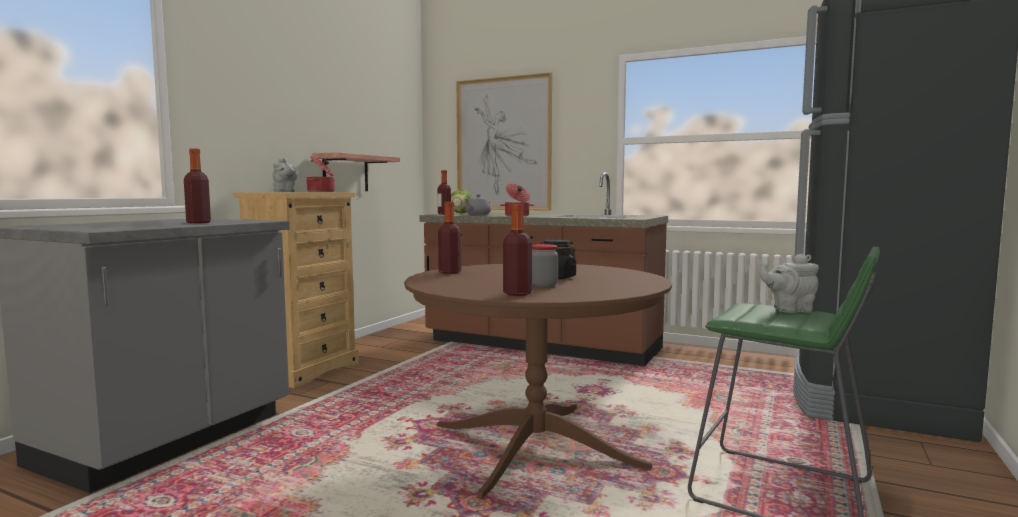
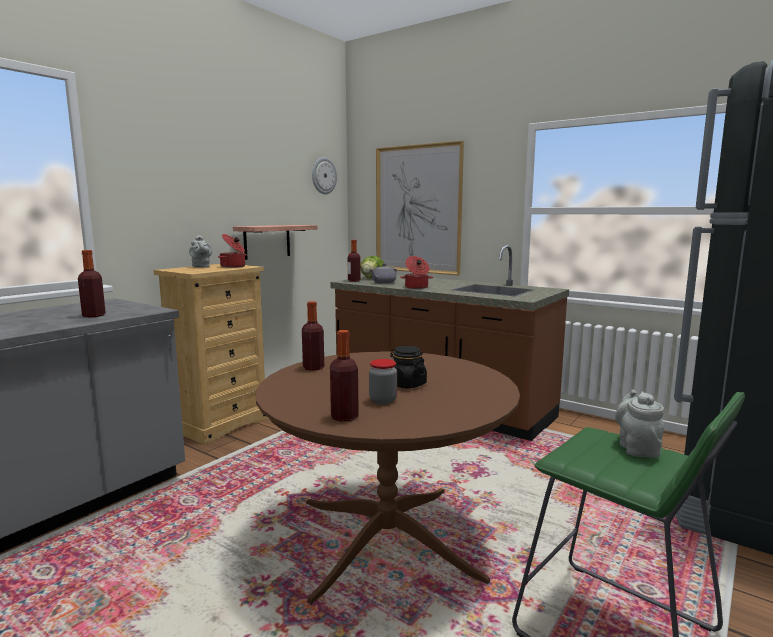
camera: 10 degrees right, 5 degrees up
grey teapot [760,254,819,313] -> grey teapot turned 90 degrees clockwise [615,390,664,458]
none -> wall clock [312,157,337,194]

